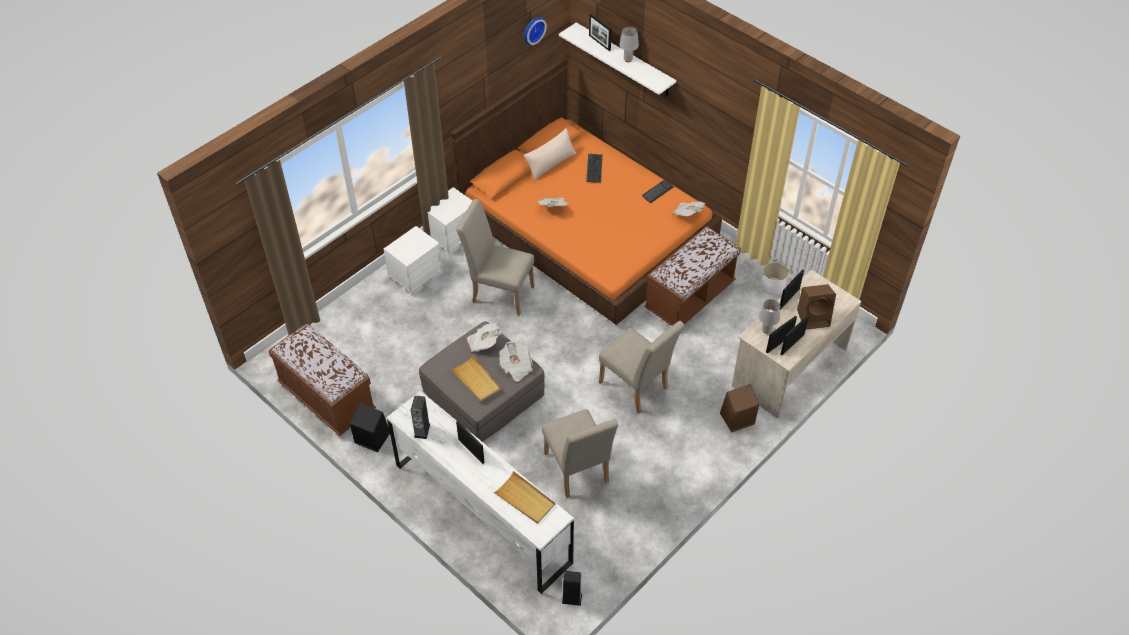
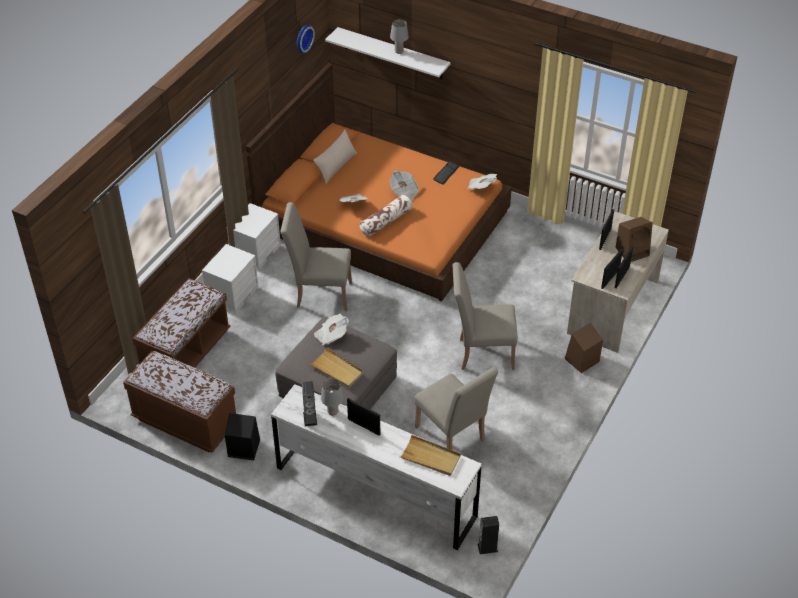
camera: 15 degrees left, 5 degrees down
newspaper [499,341,533,382] -> newspaper moved to [389,171,420,201]
keyboard [586,154,603,183] -> none
picture frame [589,14,612,51] -> none
beige chair [599,321,684,413] -> beige chair turned 150 degrees clockwise [453,262,518,370]
brown bench [644,226,741,326] -> brown bench moved to [132,278,230,368]
grey table lamp [759,299,780,334] -> grey table lamp moved to [321,379,343,415]
white planter [761,262,789,295] -> none
none -> pillow [359,195,413,236]

